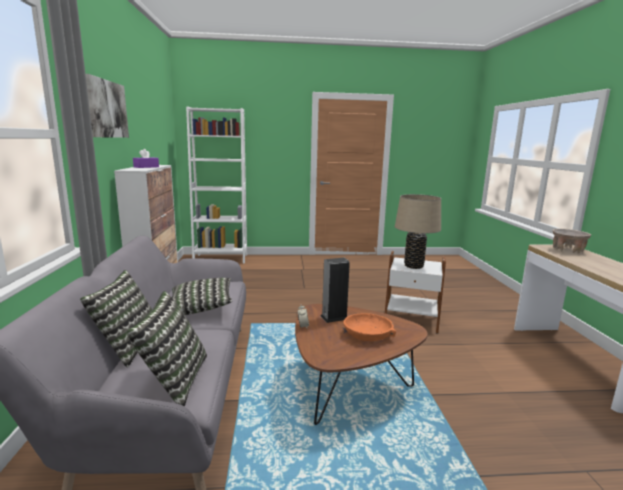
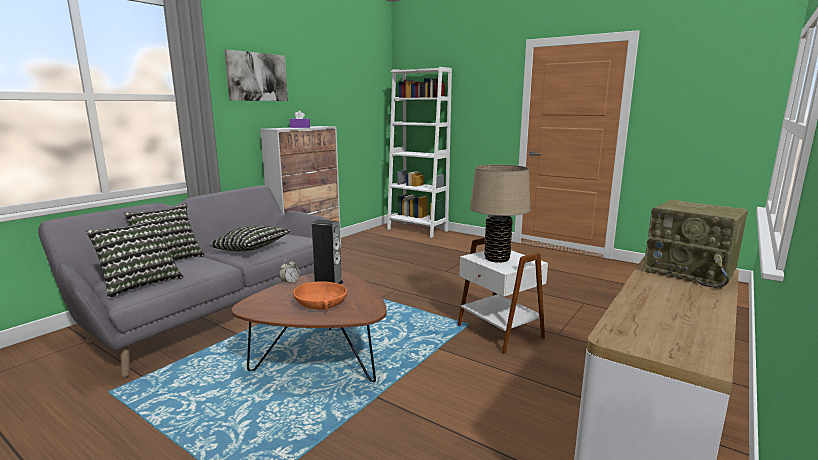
camera: 40 degrees right, 0 degrees up
beige bowl [552,228,591,254] -> radio [644,200,748,289]

